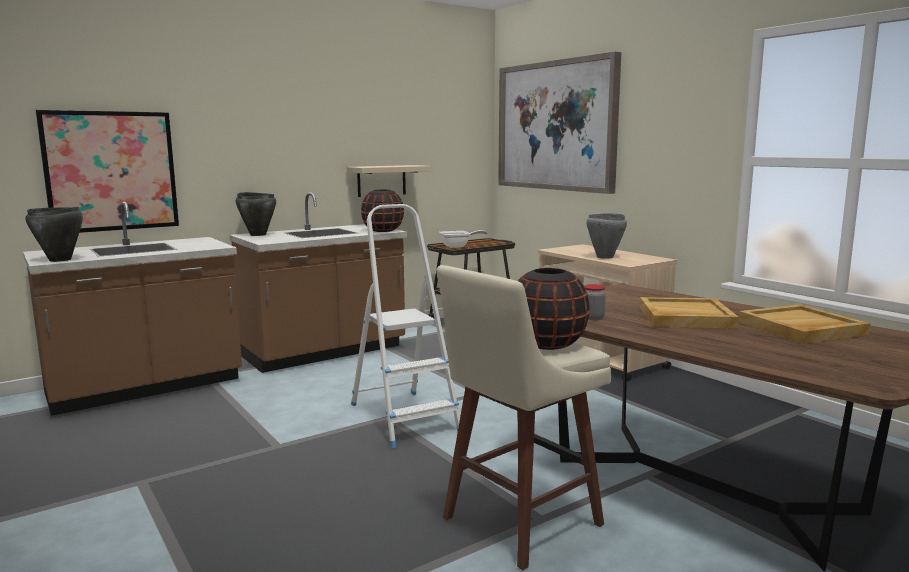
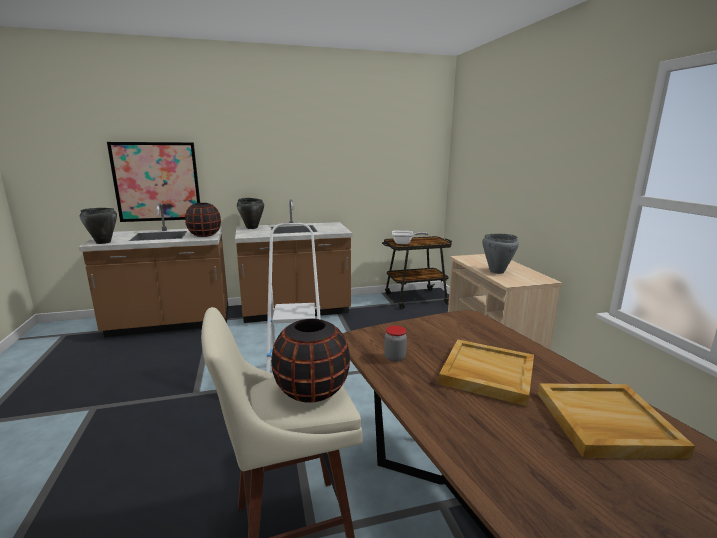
camera: 20 degrees right, 5 degrees up
beige shelf [347,165,431,197] -> none
black vase [361,190,404,232] -> black vase moved to [185,203,221,237]
picture [498,52,621,194] -> none

